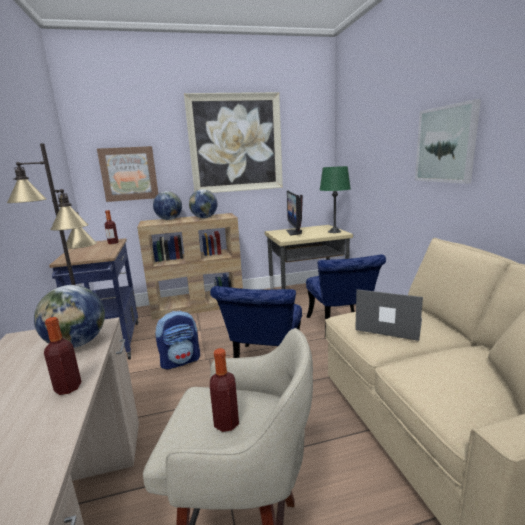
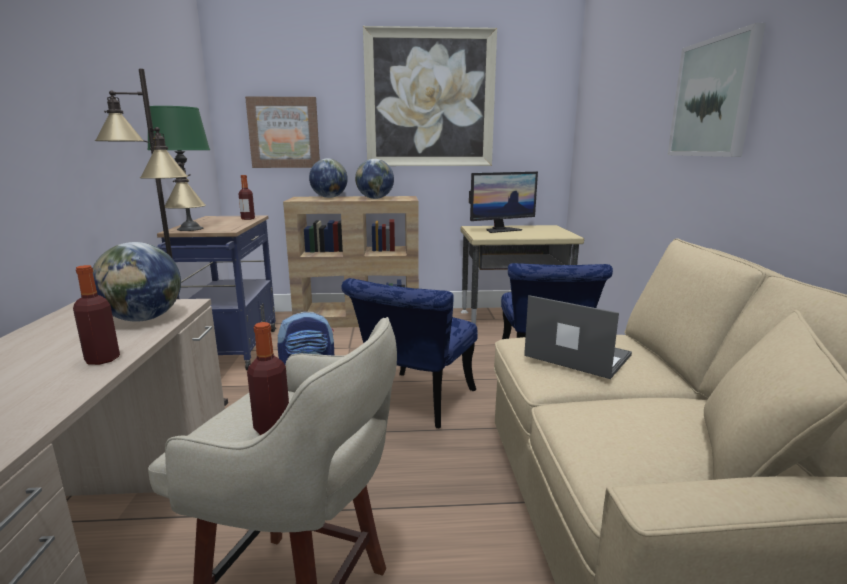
camera: 10 degrees right, 0 degrees up
monitor [286,190,303,236] -> monitor turned 120 degrees counterclockwise [469,172,538,233]
green table lamp [320,166,351,233] -> green table lamp moved to [147,106,210,231]

